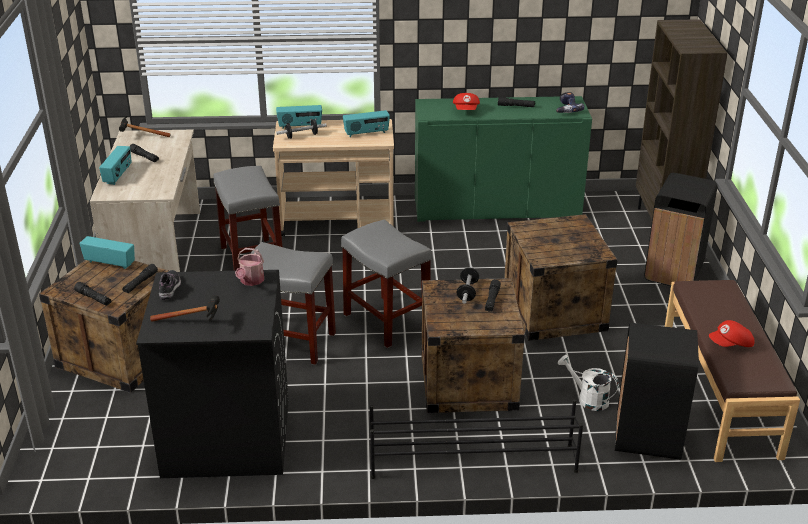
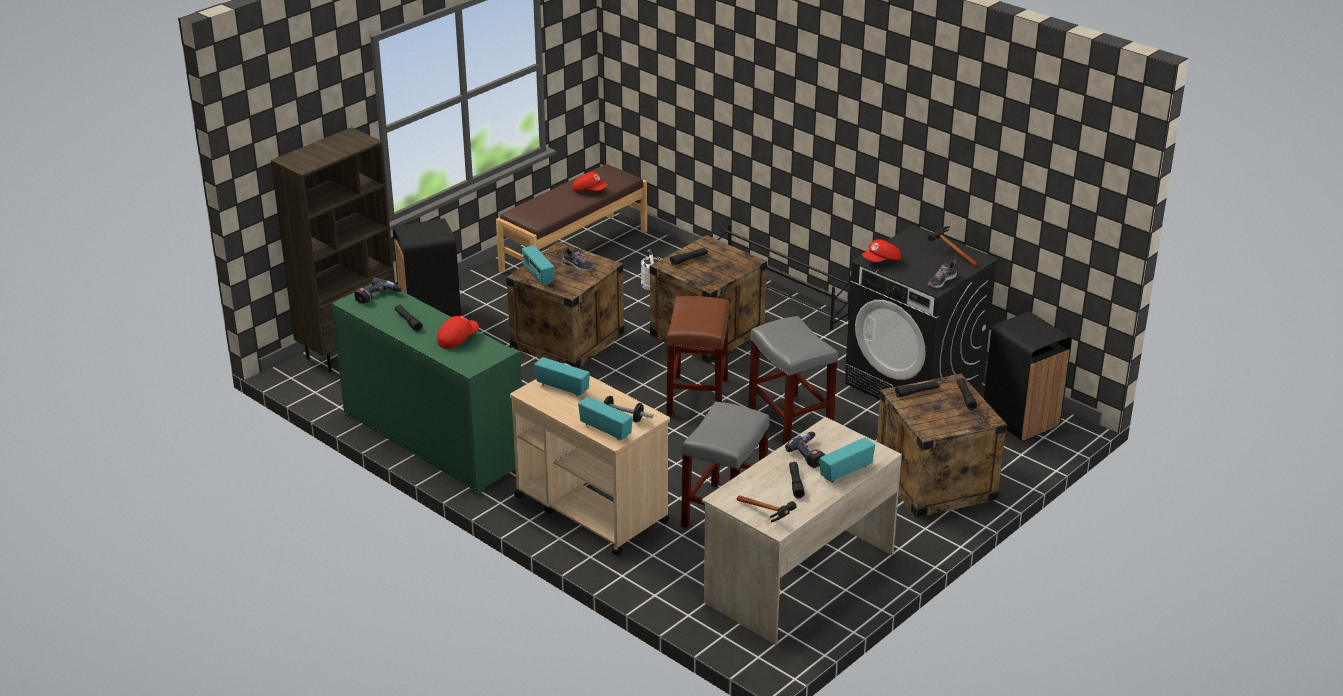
camera: 135 degrees left, 0 degrees up
radio [79,236,135,269] -> radio moved to [522,245,554,286]
watering can [235,248,264,286] -> red cap [862,239,901,262]
grey stool [341,220,432,348] -> brown stool [666,296,730,416]
dumbbell [456,266,479,303] -> none
black trash can [615,323,699,460] -> black trash can moved to [984,312,1072,441]
none -> shoe [562,246,595,271]
none -> power drill [785,432,825,468]

